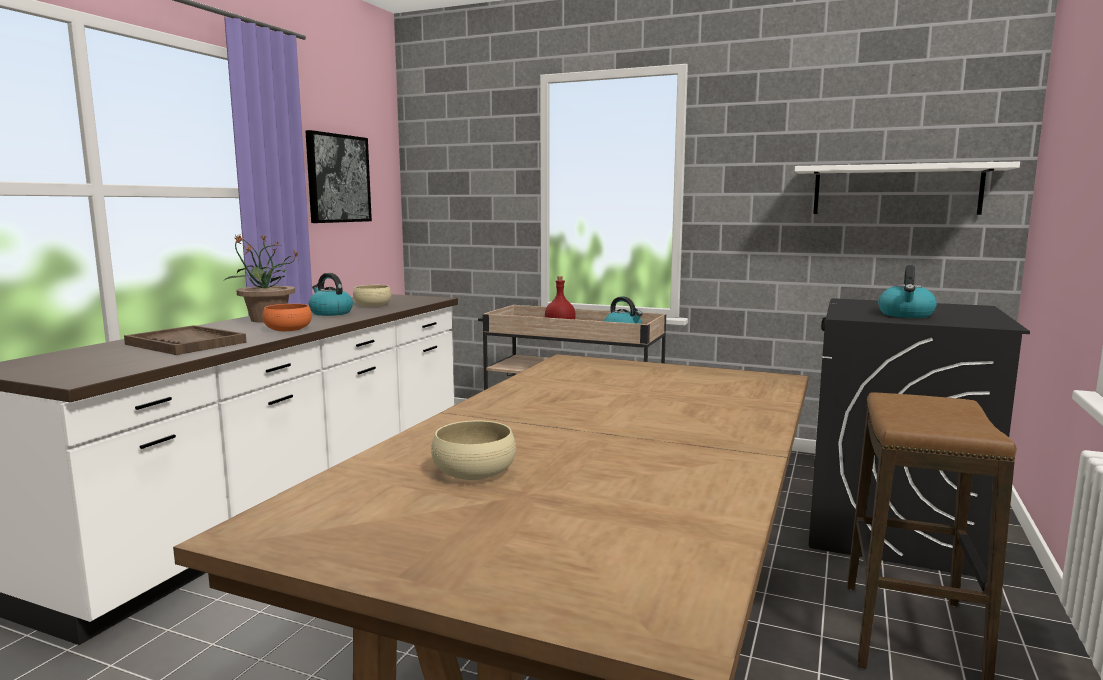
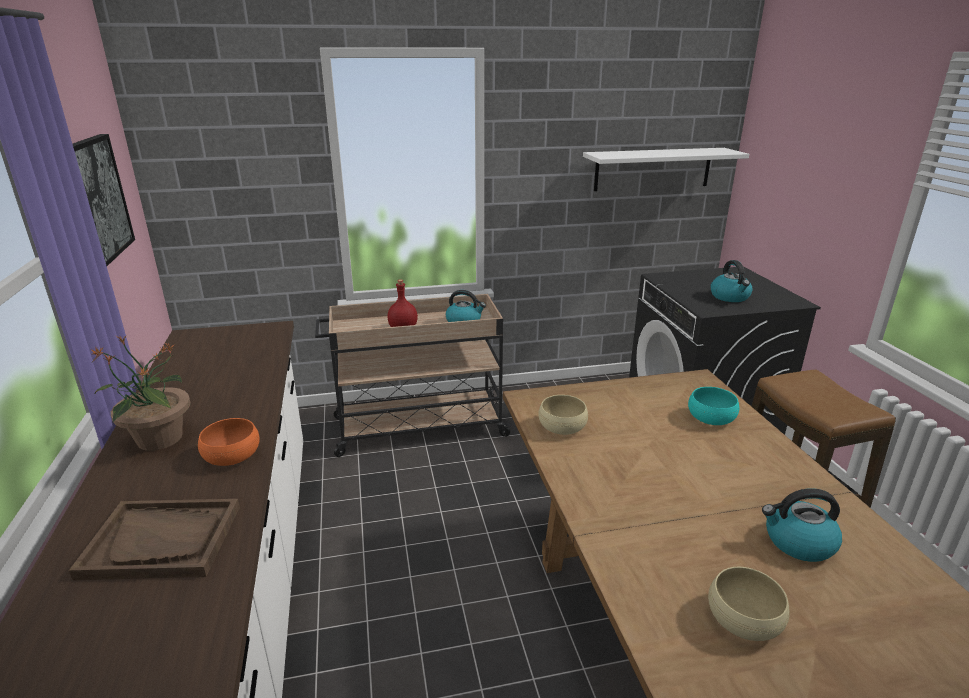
camera: 35 degrees left, 15 degrees up
kettle [309,273,353,316] -> kettle moved to [762,489,842,562]
beige bowl [353,285,391,307] -> beige bowl moved to [538,395,588,435]
none -> turquoise bowl [688,387,739,425]

